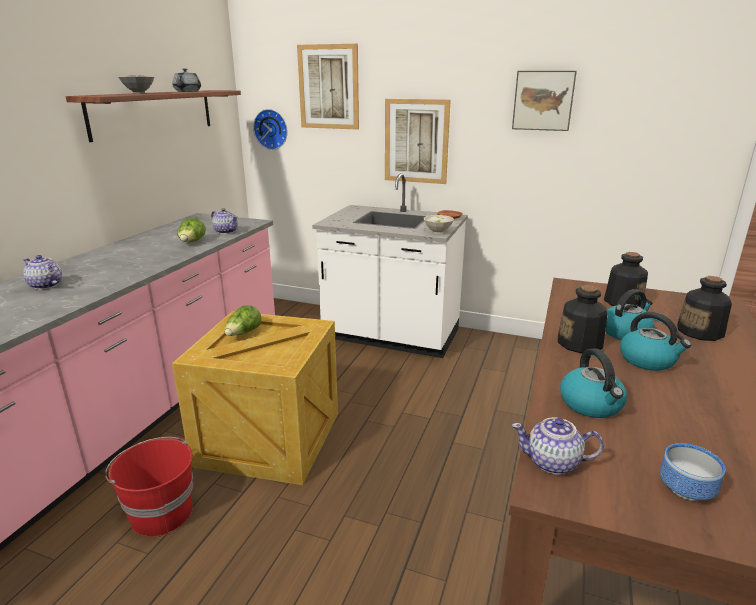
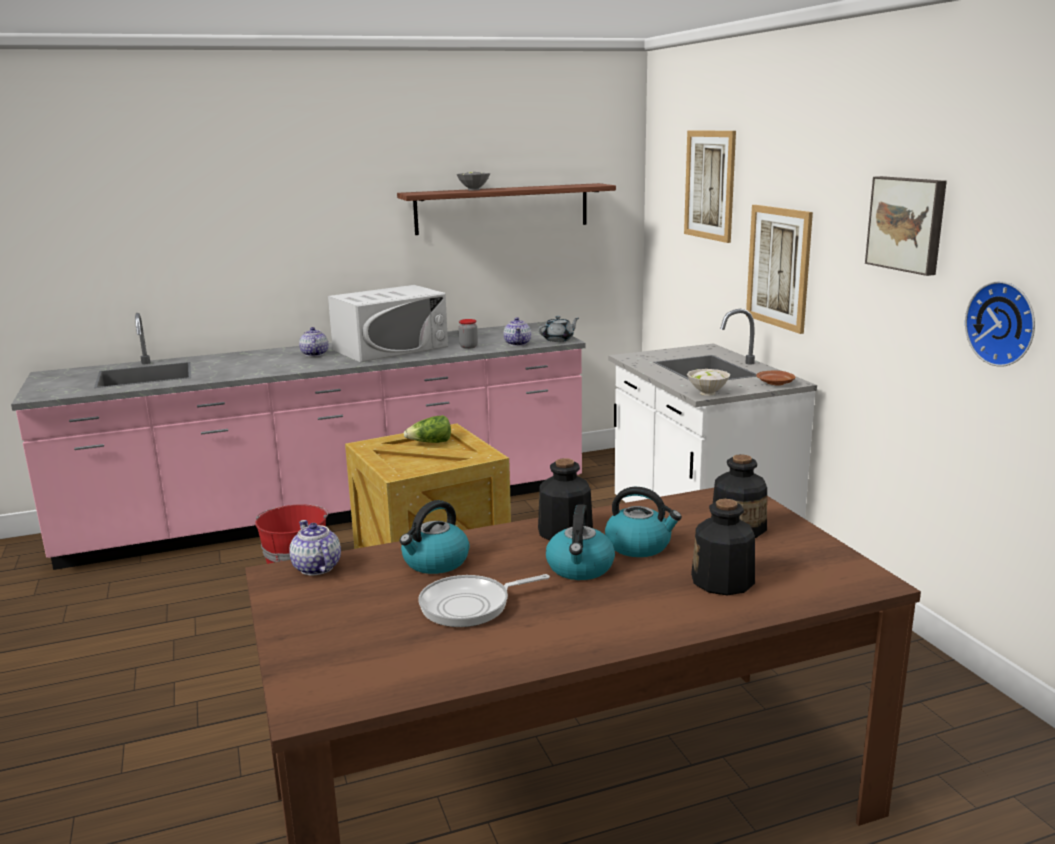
camera: 50 degrees right, 5 degrees down
grey teapot [172,68,201,92] -> grey teapot moved to [538,316,579,342]
lettuce [177,218,206,242] -> jar [458,319,478,349]
wall clock [253,109,288,150] -> wall clock moved to [965,281,1035,367]
bowl [660,443,726,501] -> none
none -> white microwave [328,285,448,362]
none -> frying pan [418,574,550,627]

